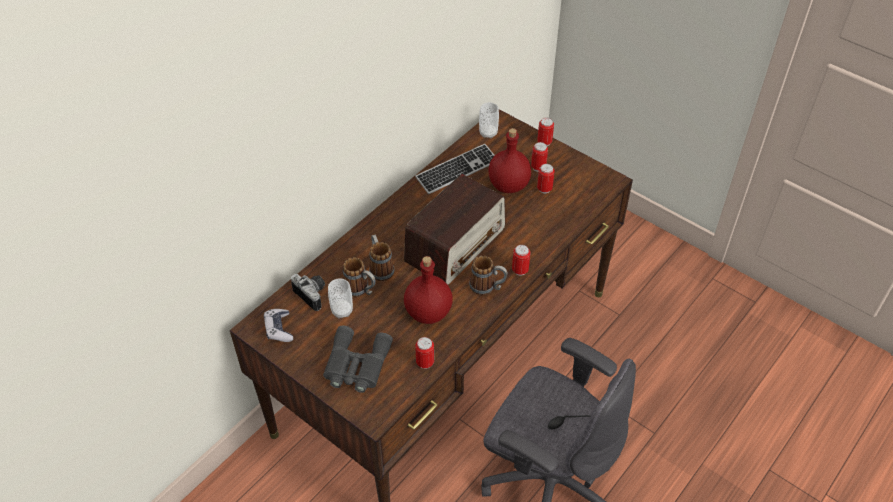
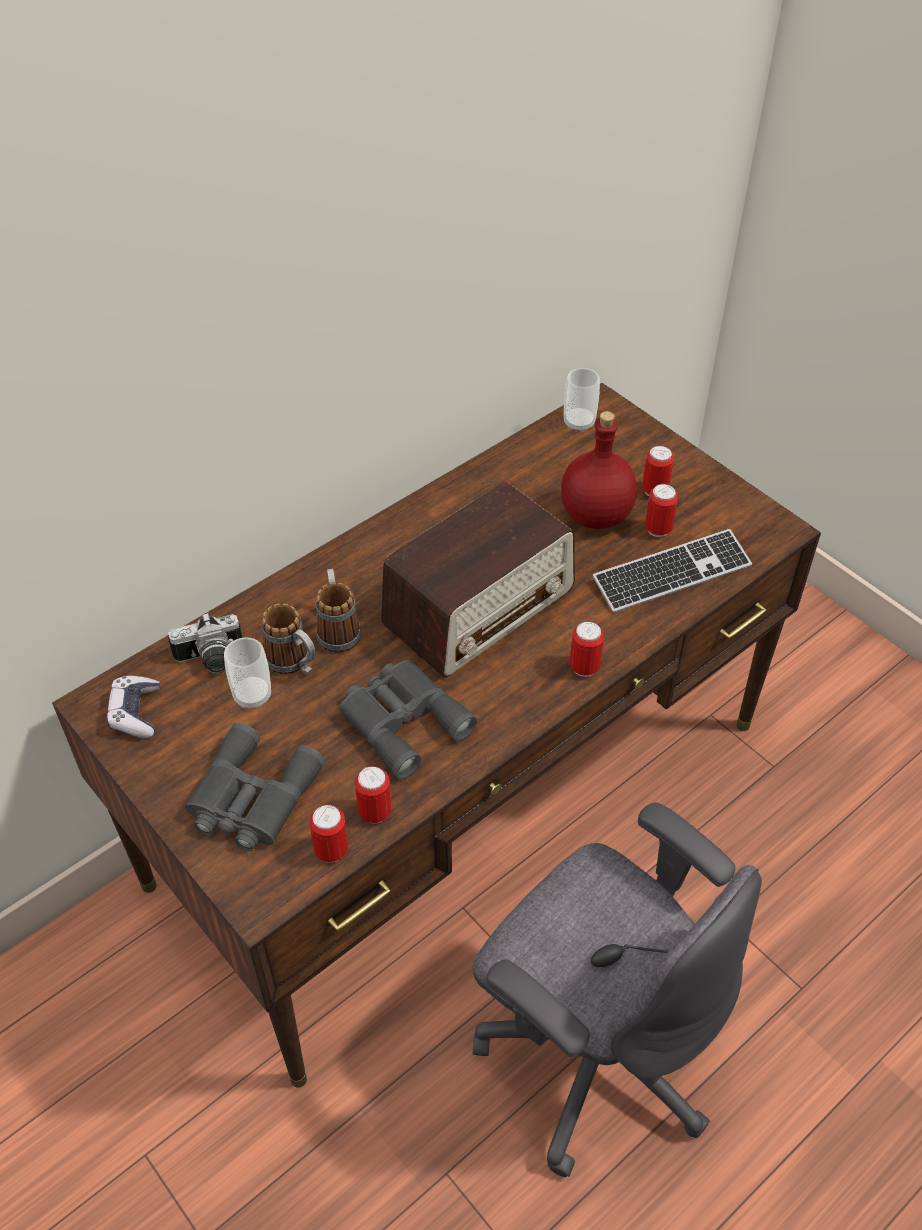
camera: 10 degrees right, 0 degrees up
camera [291,274,325,311] -> camera turned 105 degrees clockwise [168,613,242,673]
red bottle [404,256,453,324] -> grey binoculars [339,660,477,780]
keyboard [415,144,495,194] -> keyboard moved to [592,529,752,613]
mug [469,256,508,295] -> none
can [537,118,554,146] -> can moved to [309,804,348,863]

